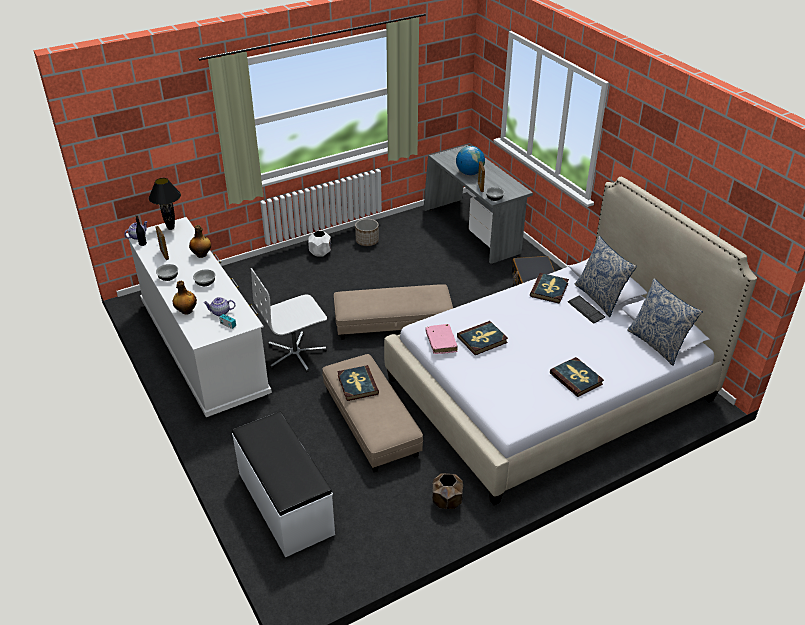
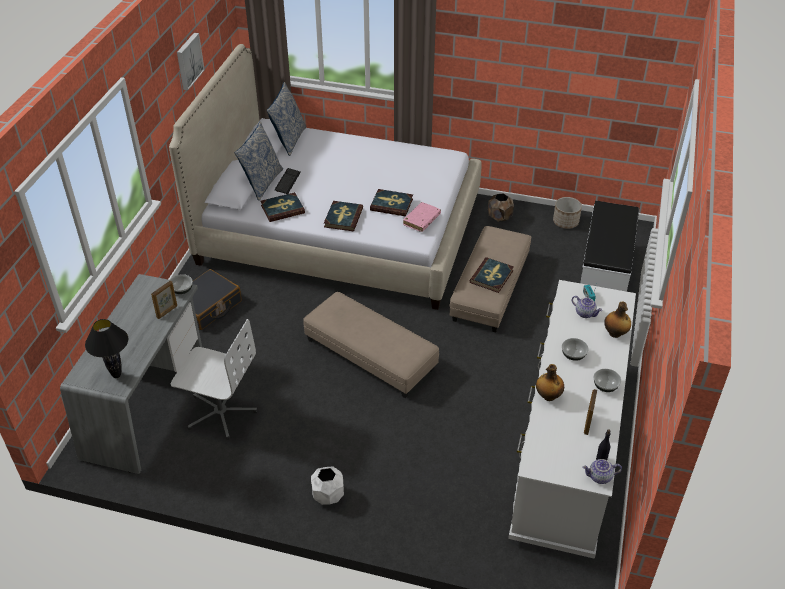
camera: 135 degrees left, 5 degrees up
black table lamp [148,178,181,230] -> black table lamp moved to [85,319,128,378]
white office chair [251,268,327,373] -> white office chair moved to [171,319,257,440]
planter [355,219,379,246] -> planter moved to [553,197,582,229]
globe [456,146,485,175] -> none
book [550,357,604,397] -> book moved to [324,201,363,231]
none -> picture [177,33,205,90]

